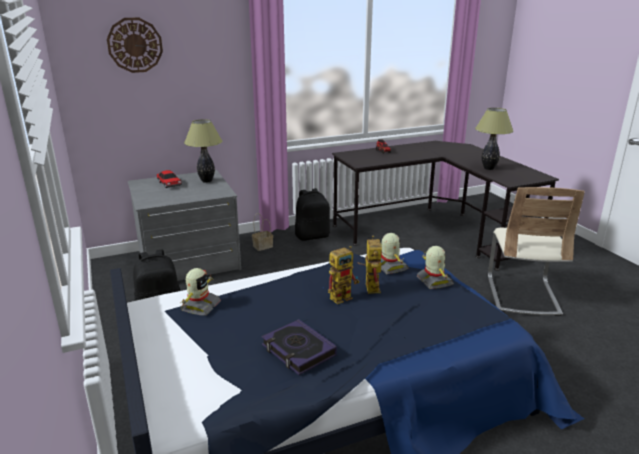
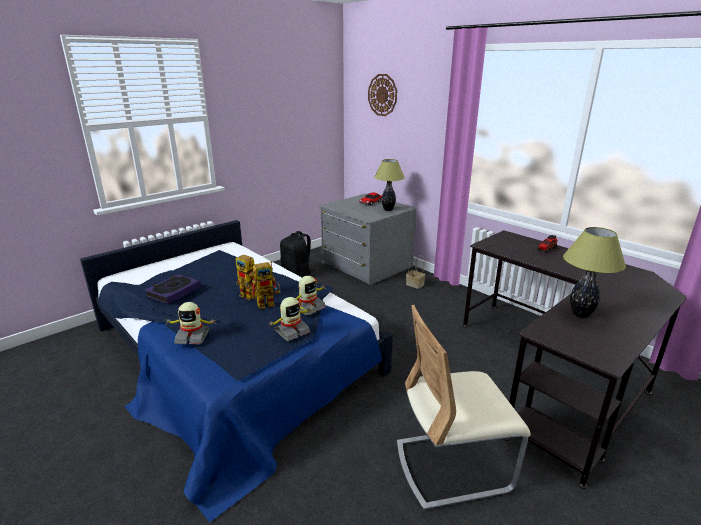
camera: 70 degrees right, 0 degrees up
toy robot [180,268,221,316] -> toy robot moved to [167,302,216,344]
black backpack [295,188,330,241] -> none

